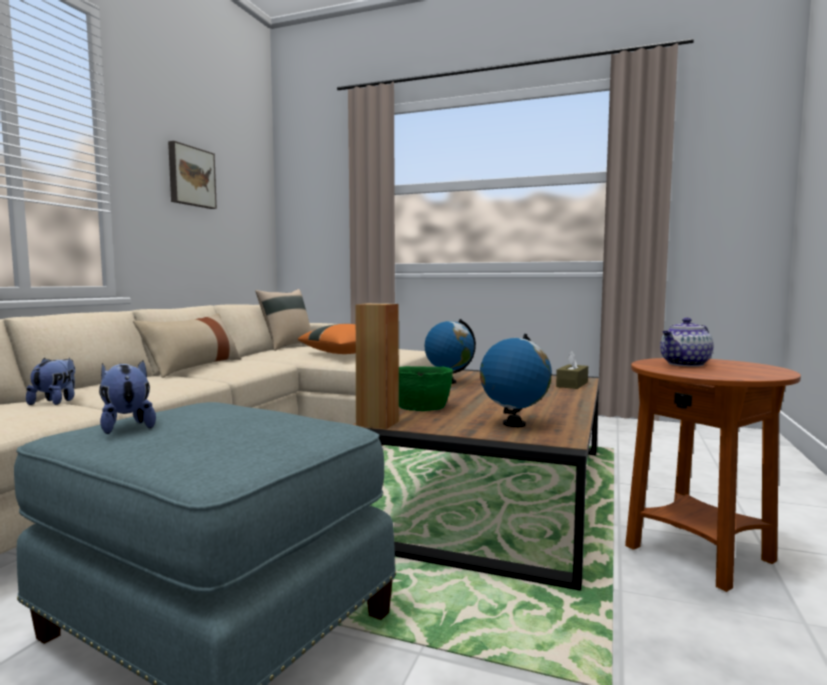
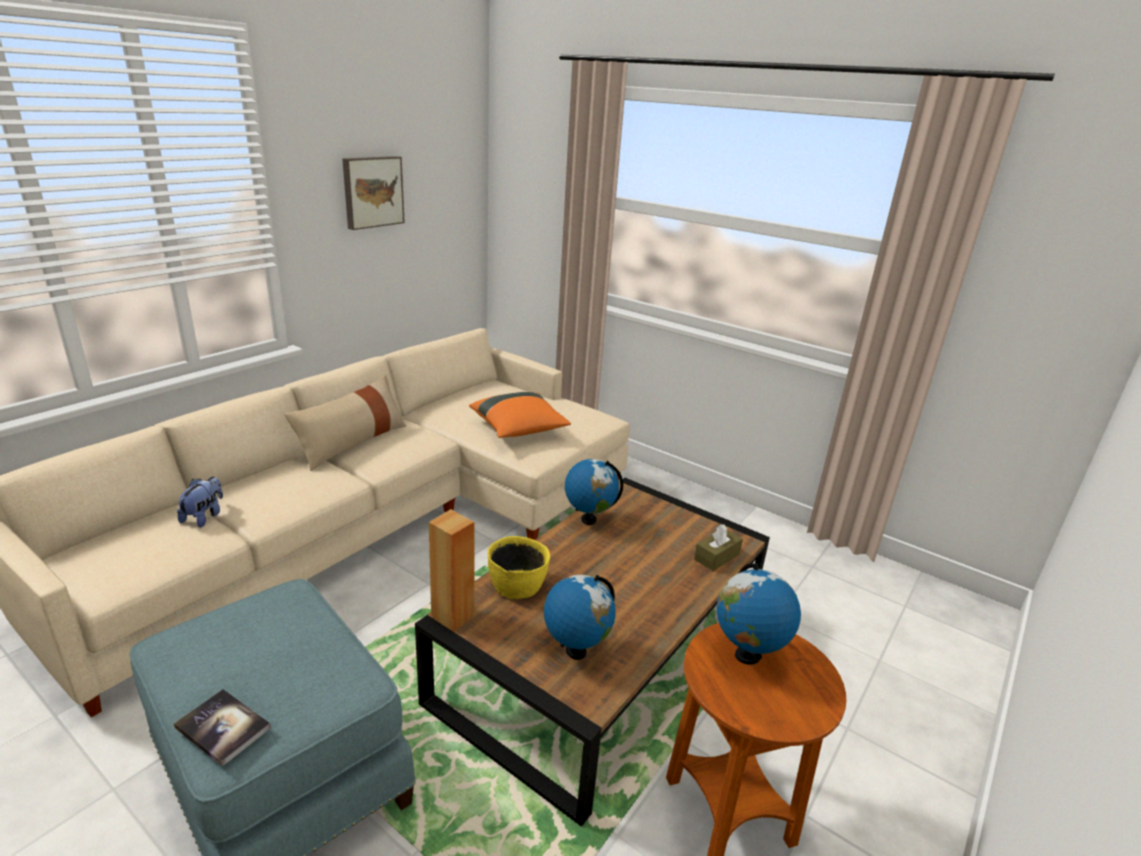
camera: 15 degrees right, 20 degrees up
plush toy [99,360,156,434] -> none
beige pillow [255,289,312,351] -> none
green bowl [399,366,453,411] -> yellow bowl [488,536,550,599]
teapot [660,318,713,367] -> globe [717,563,801,665]
none -> book [174,689,271,767]

